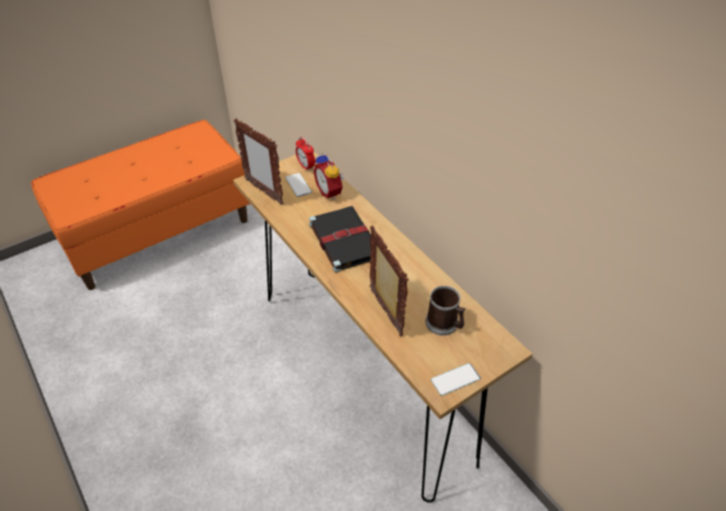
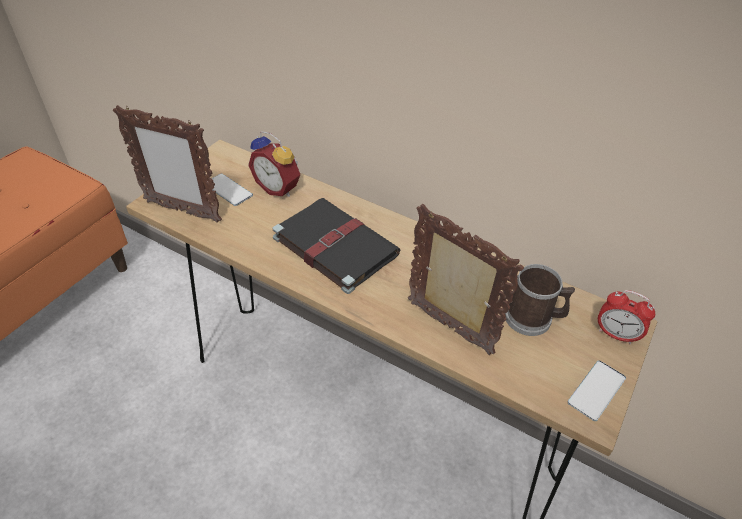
camera: 25 degrees left, 0 degrees up
alarm clock [296,137,315,172] -> alarm clock moved to [598,290,655,344]

